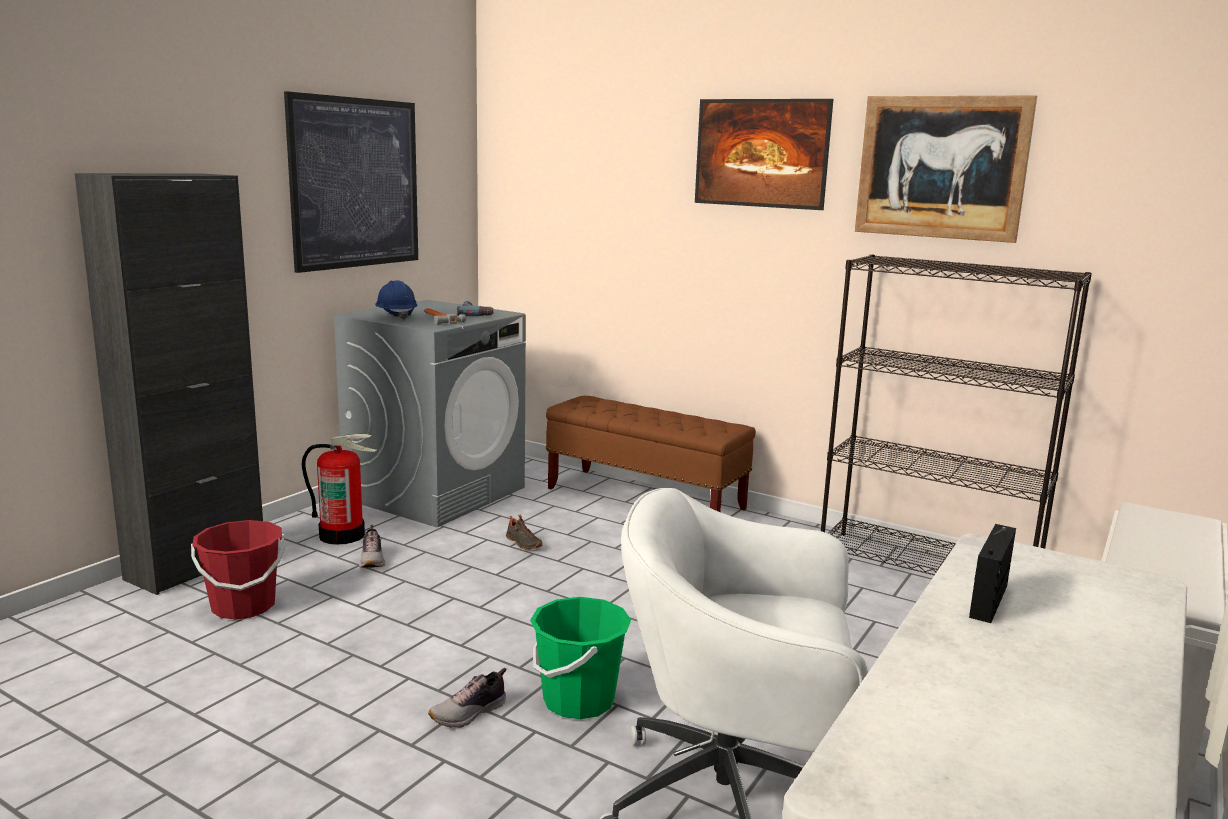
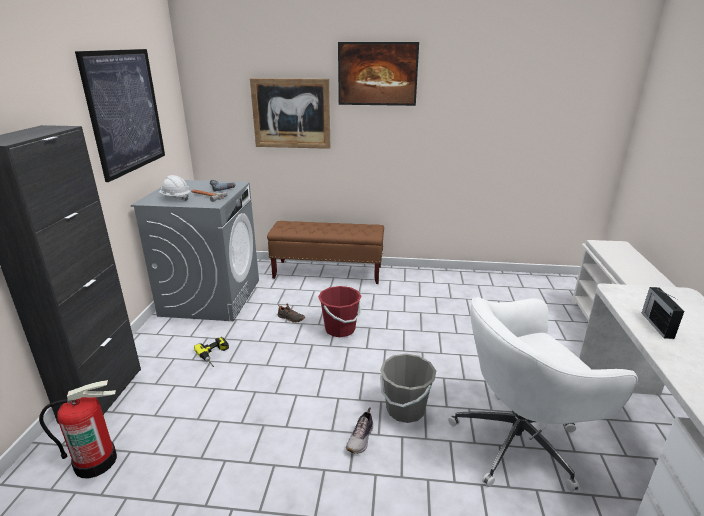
camera: 25 degrees left, 10 degrees up
red bucket [191,520,285,619] -> red bucket moved to [318,286,362,337]
fire extinguisher [302,434,377,545] -> fire extinguisher moved to [39,380,117,478]
shoe [359,525,385,568] -> power drill [194,337,229,367]
blue hard hat [375,280,418,320] -> white hard hat [159,175,190,201]
green bucket [530,597,631,719] -> grey bucket [380,353,436,423]
black bookcase [821,254,1092,575] -> none
picture [855,95,1037,243] -> picture moved to [250,78,330,149]

